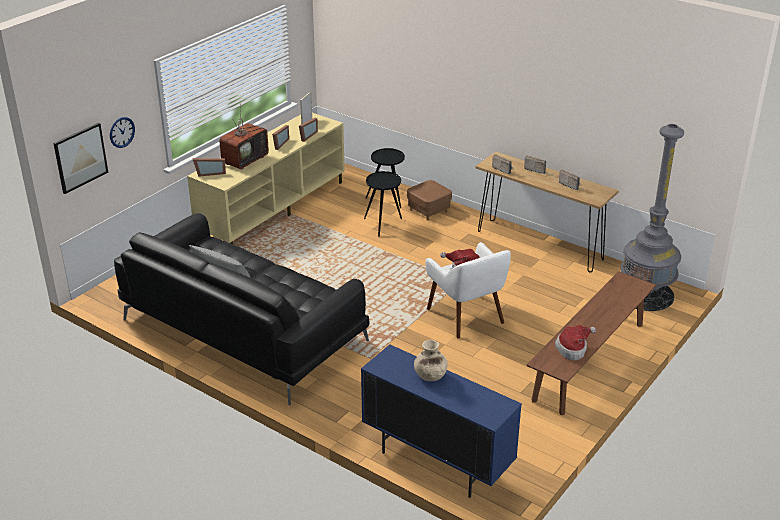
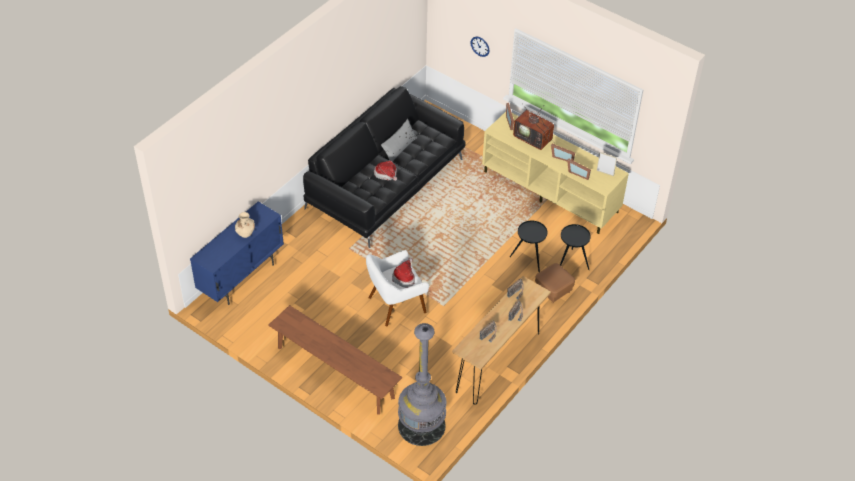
camera: 90 degrees right, 15 degrees up
picture [53,123,108,194] -> none
hat [555,325,596,361] -> hat moved to [374,161,397,181]

